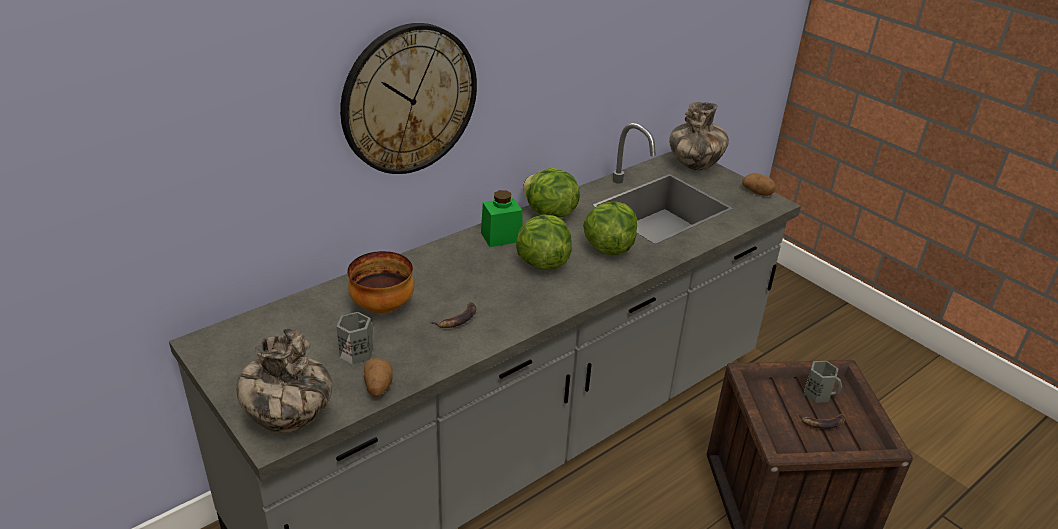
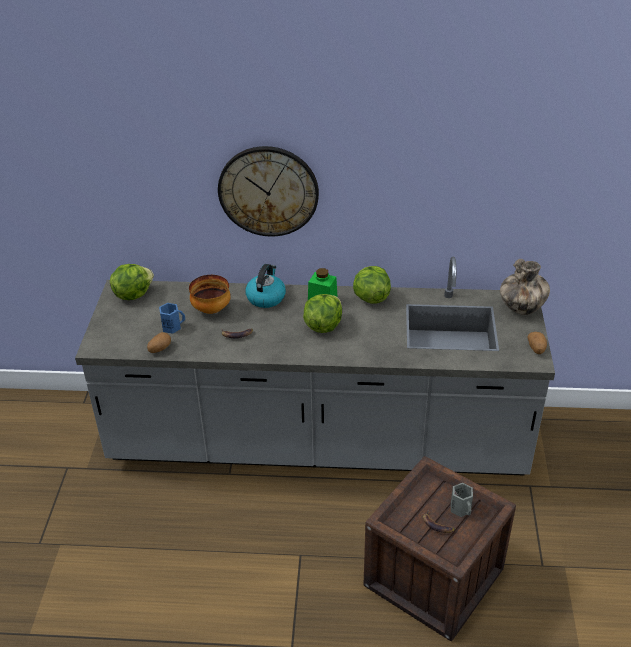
camera: 45 degrees right, 5 degrees up
vase [236,328,332,433] -> none
grey mug [337,312,373,364] -> blue mug [159,303,185,334]
lettuce [583,202,637,255] -> lettuce moved to [110,264,154,300]
none -> kettle [245,264,286,308]

